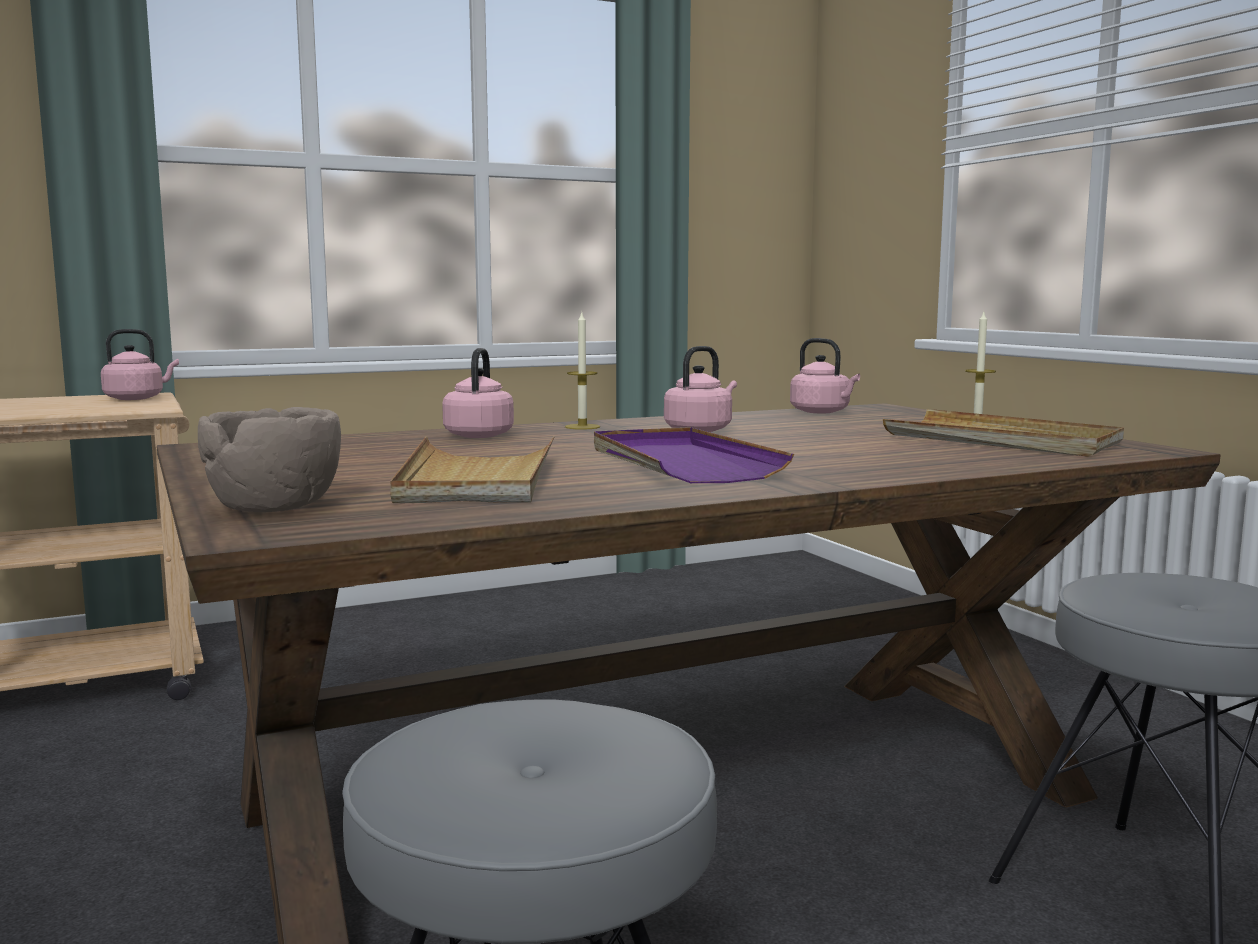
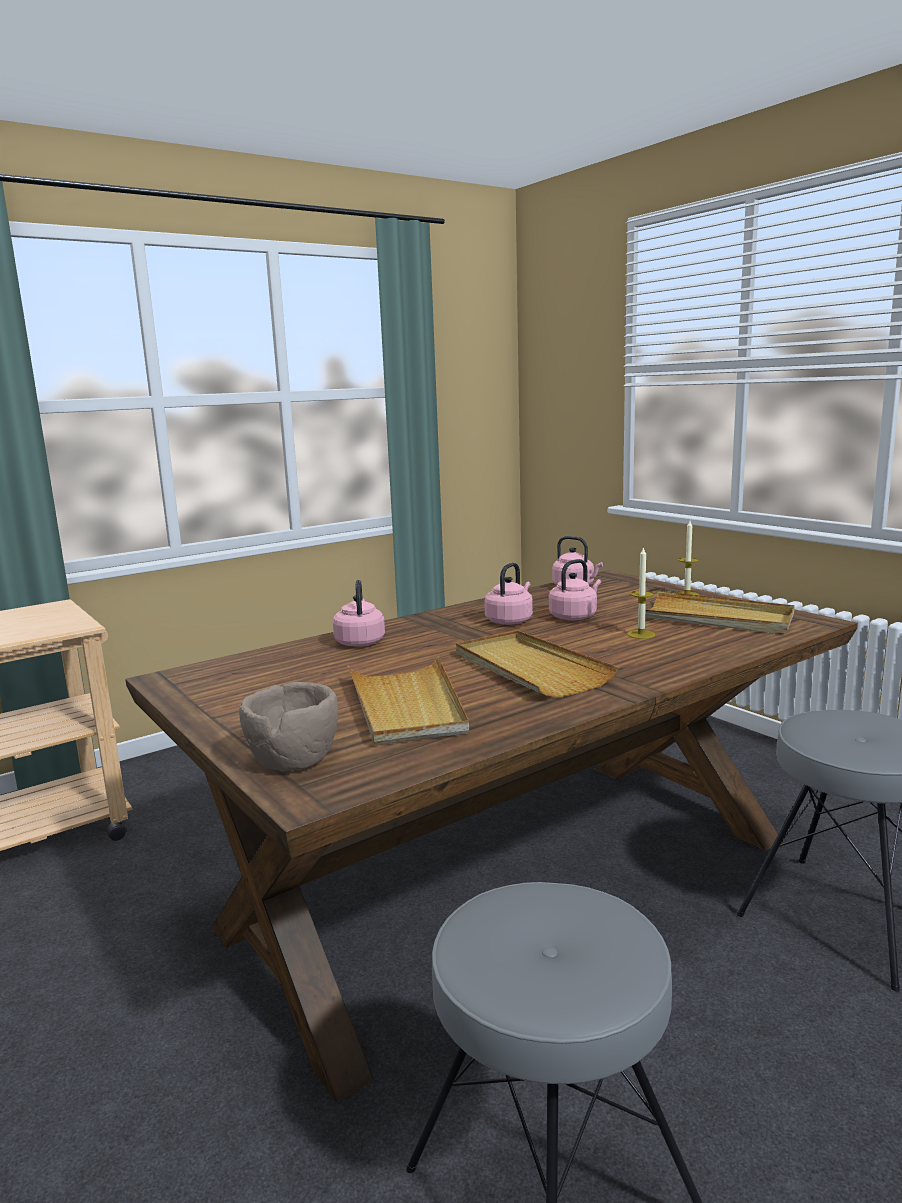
camera: 10 degrees left, 5 degrees up
pink kettle [101,329,179,400] -> pink kettle moved to [549,559,601,621]
candle [565,313,600,430] -> candle moved to [627,546,656,639]
purple tray [594,427,794,483] -> beige tray [456,630,618,698]

